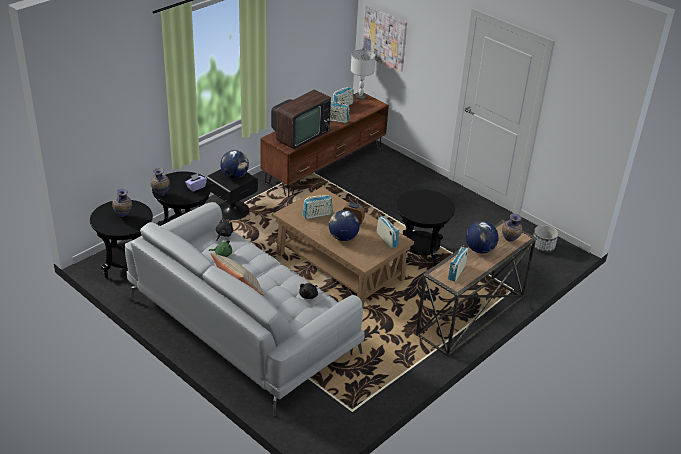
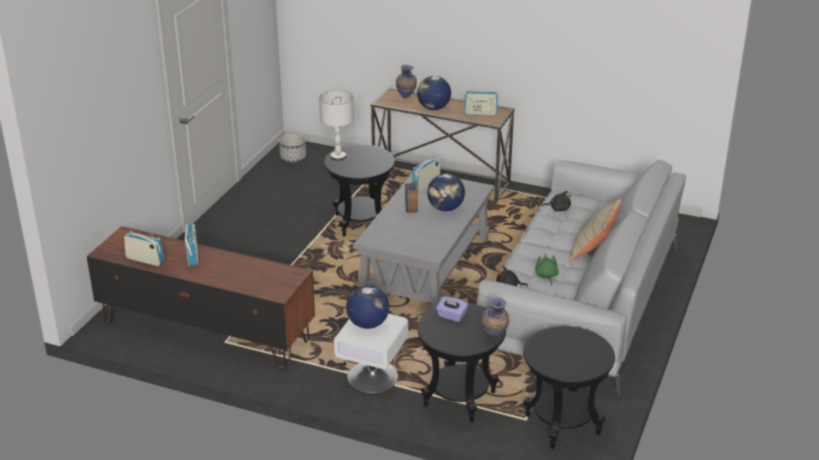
camera: 110 degrees left, 5 degrees down
vase [112,189,132,217] -> none
black nightstand [206,169,258,220] -> white nightstand [334,314,408,394]
television [271,89,331,149] -> none
brown coffee table [272,187,414,307] -> grey coffee table [353,172,494,309]
radio [303,195,333,219] -> none
grey table lamp [351,49,376,100] -> grey table lamp moved to [319,90,354,161]
picture [363,5,407,72] -> none

